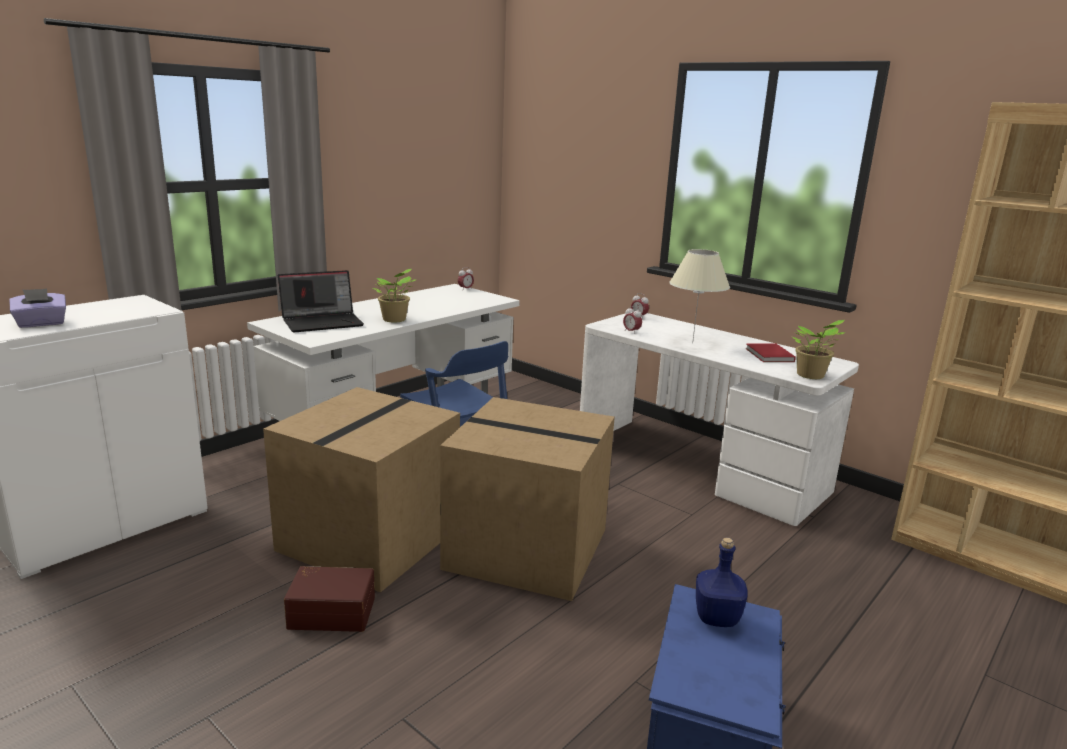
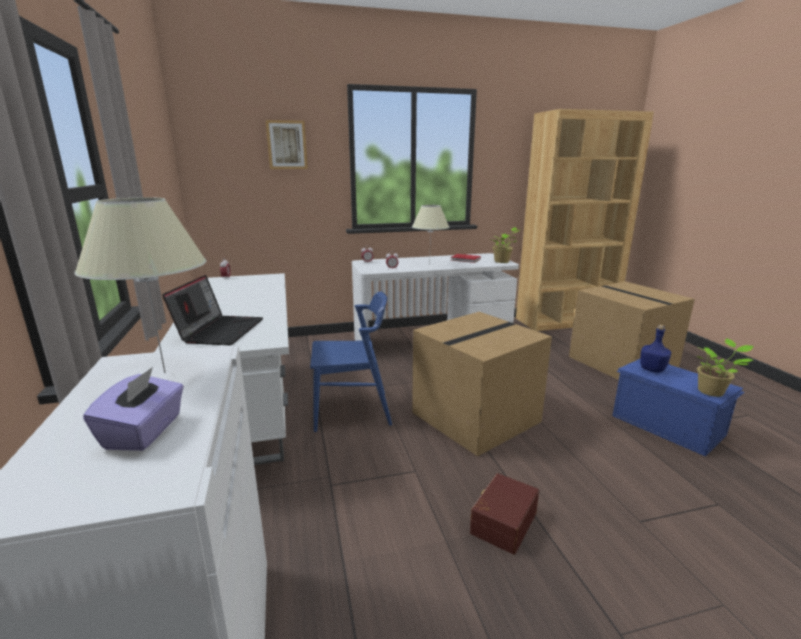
camera: 55 degrees left, 0 degrees up
cardboard box [263,387,460,593] -> cardboard box moved to [569,282,695,380]
potted plant [373,269,415,322] -> potted plant moved to [697,338,753,397]
none -> beige table lamp [74,197,206,373]
none -> picture [266,120,308,169]

